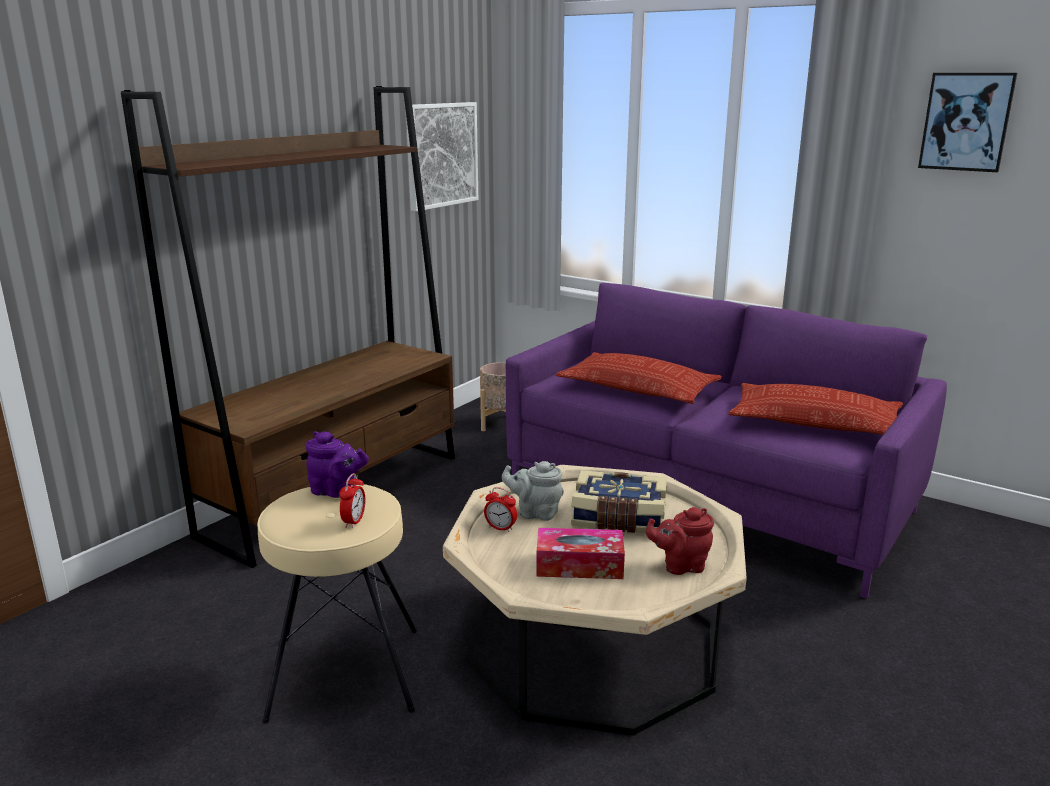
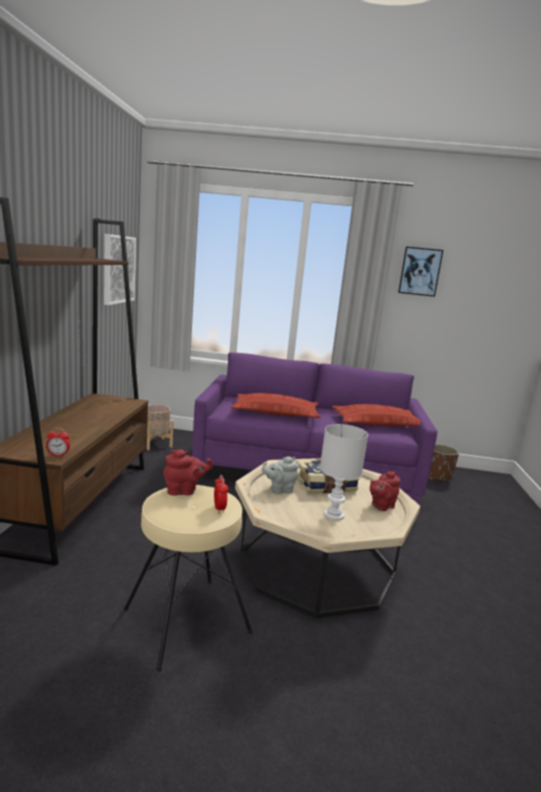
camera: 30 degrees left, 5 degrees down
purple teapot [306,431,369,498] -> red teapot [163,449,213,496]
alarm clock [484,487,517,532] -> alarm clock moved to [46,428,70,457]
tissue box [536,528,625,579] -> white table lamp [320,424,368,521]
none -> brown planter [429,444,459,482]

